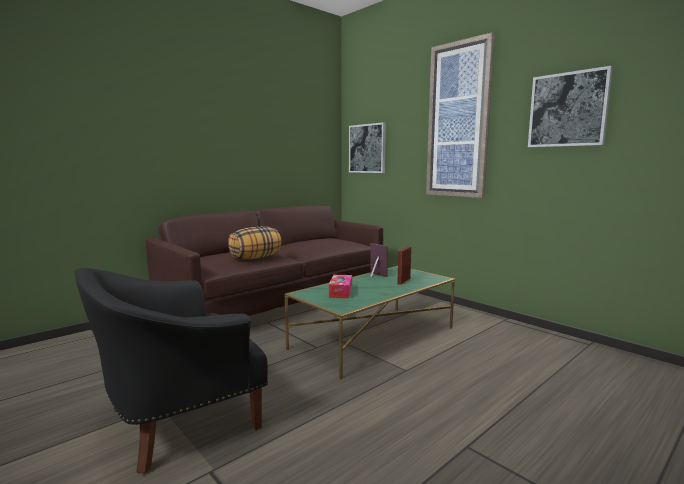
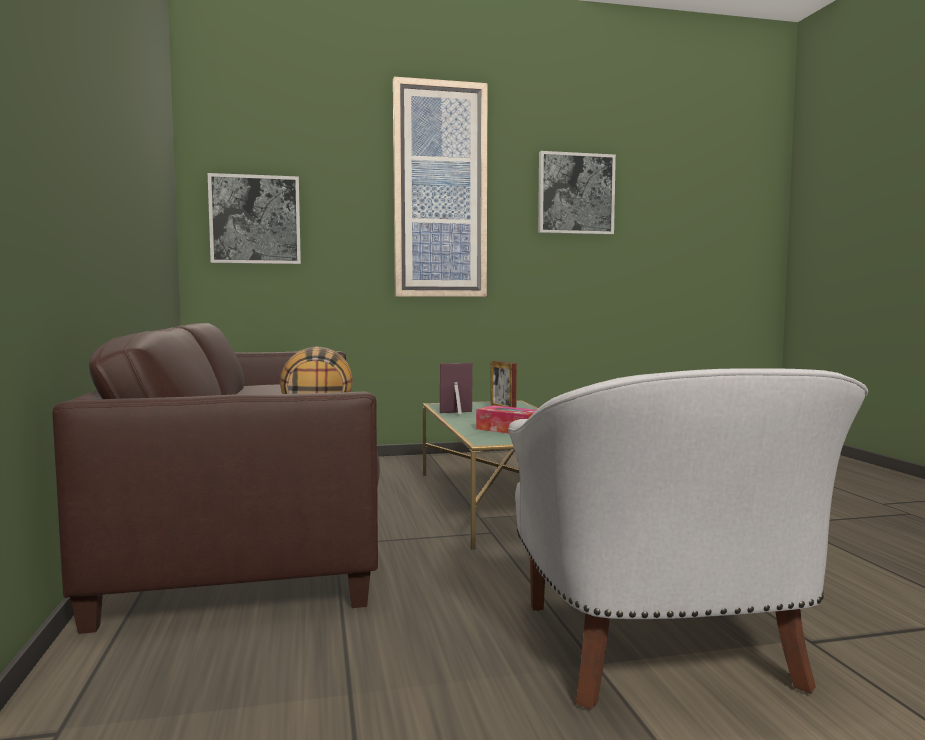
camera: 60 degrees left, 5 degrees down
black armchair [75,268,268,474] -> white armchair [508,368,868,710]

